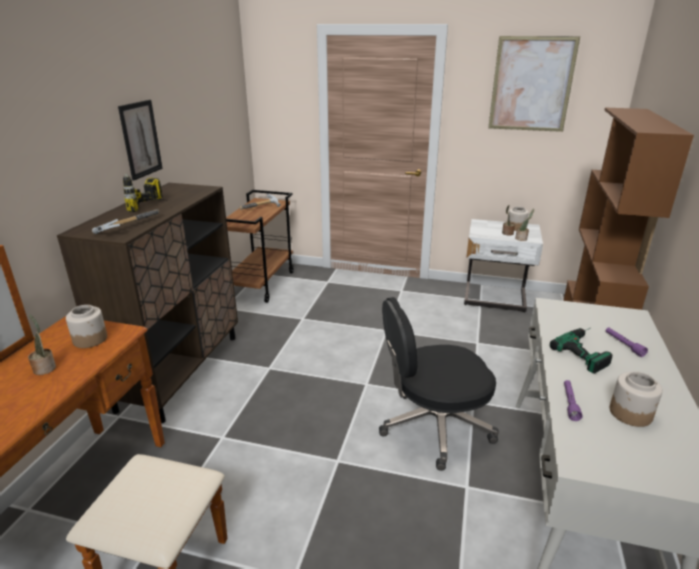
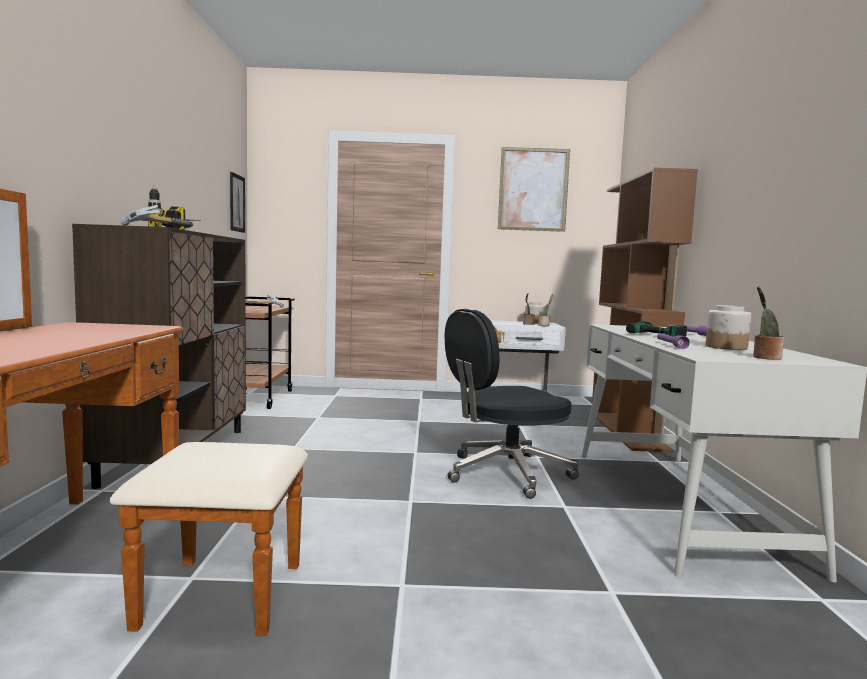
camera: 15 degrees left, 20 degrees down
potted plant [28,314,56,375] -> potted plant moved to [753,286,784,360]
jar [66,305,107,348] -> none
picture [118,100,163,181] -> picture moved to [230,172,245,233]

